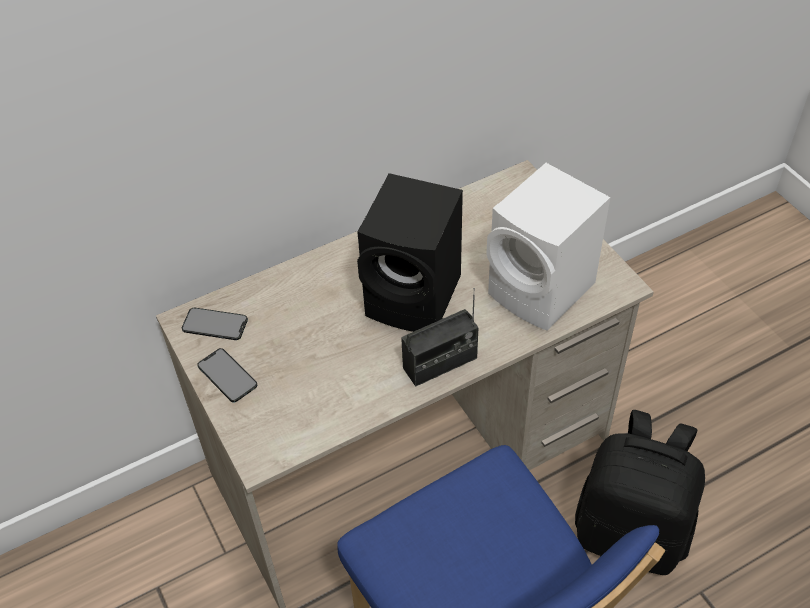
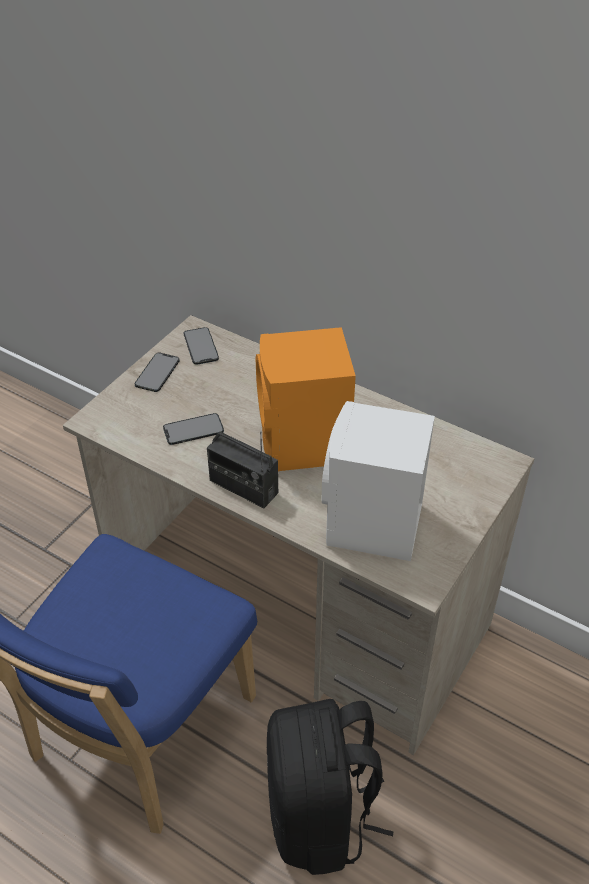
camera: 60 degrees right, 5 degrees down
black speaker [357,173,463,332] -> orange speaker [256,327,356,471]
none -> phone [163,413,224,445]

